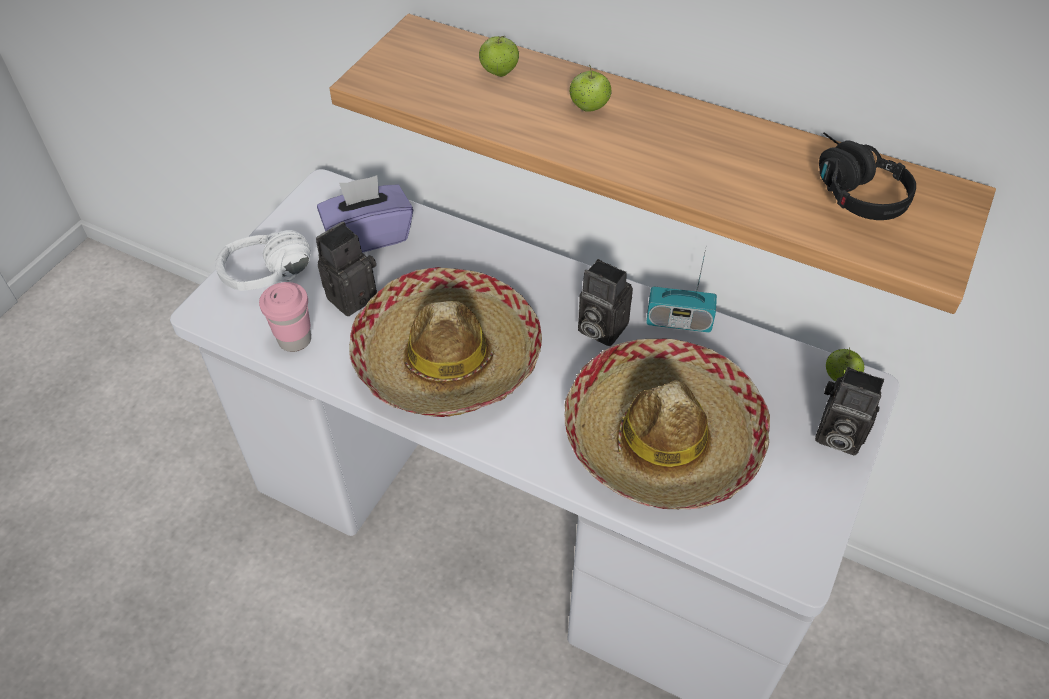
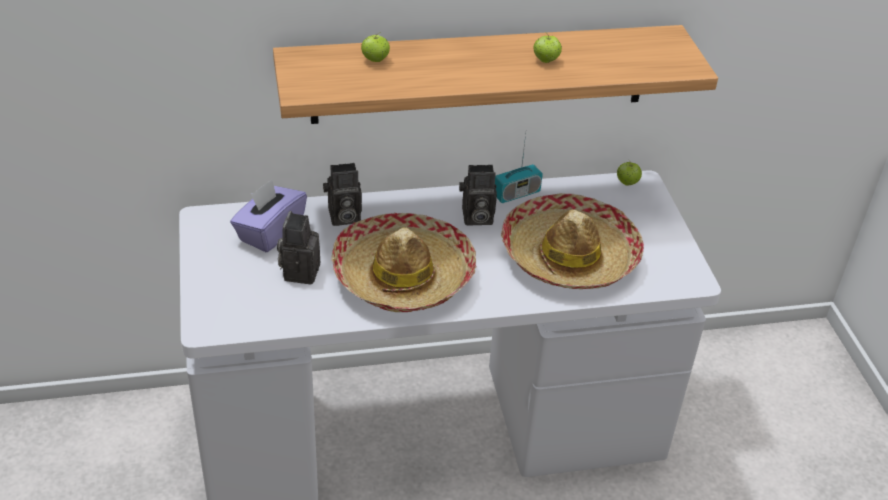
camera: 40 degrees left, 10 degrees down
white headphones [215,230,311,291] -> none
pink cup [259,282,311,352] -> none
apple [570,65,612,112] -> apple moved to [534,32,562,63]
camera [815,367,884,456] -> camera moved to [323,163,362,226]
black headphones [819,132,916,220] -> none

